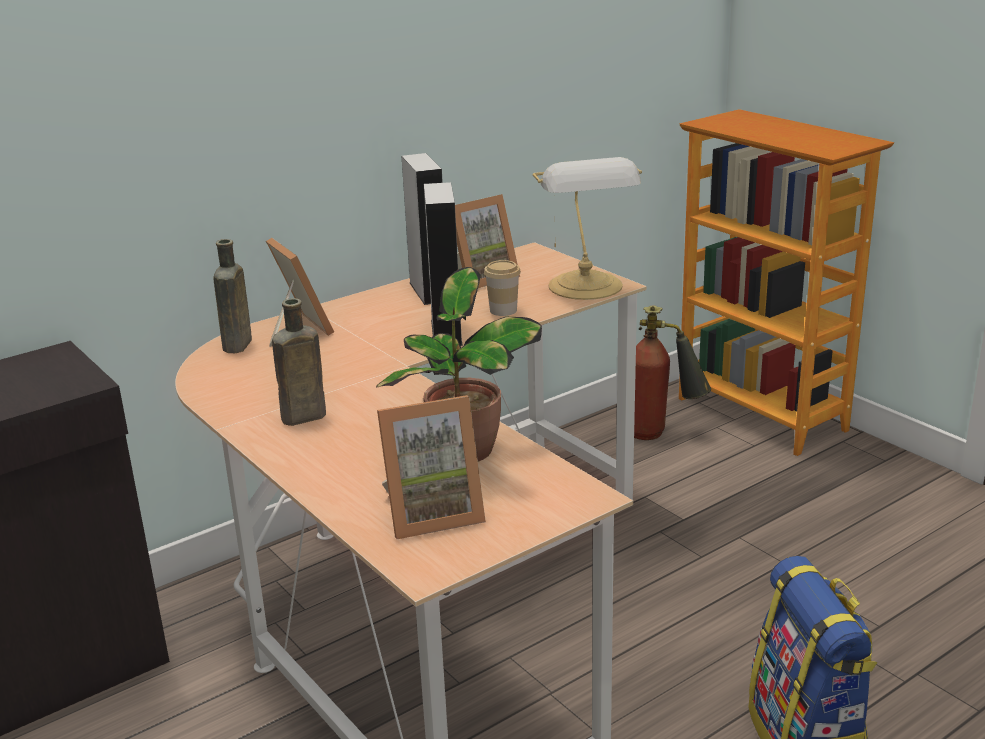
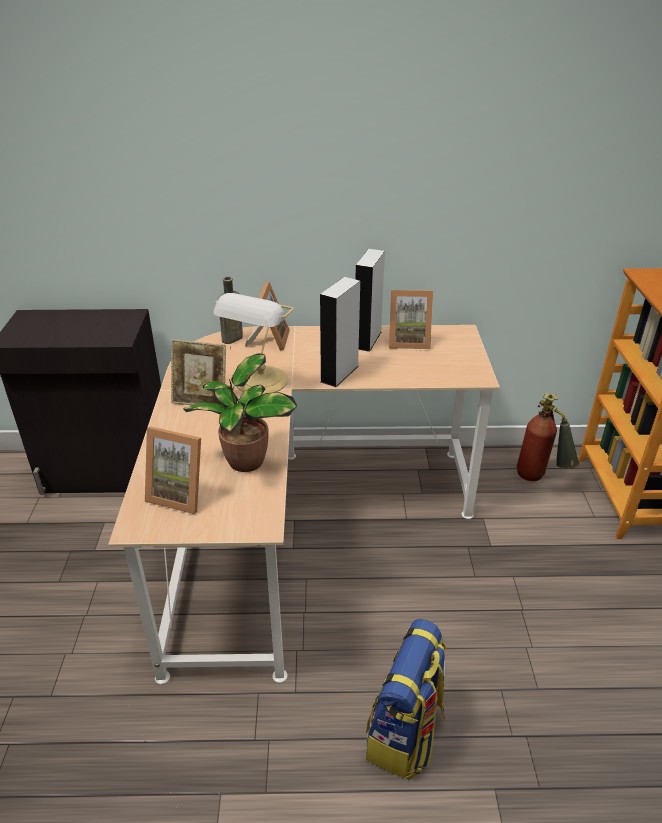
camera: 35 degrees right, 10 degrees up
brown bottle [272,298,326,426] -> picture frame [171,339,226,406]
cup [484,260,521,316] -> none
table lamp [533,157,642,300] -> table lamp moved to [213,293,294,395]

